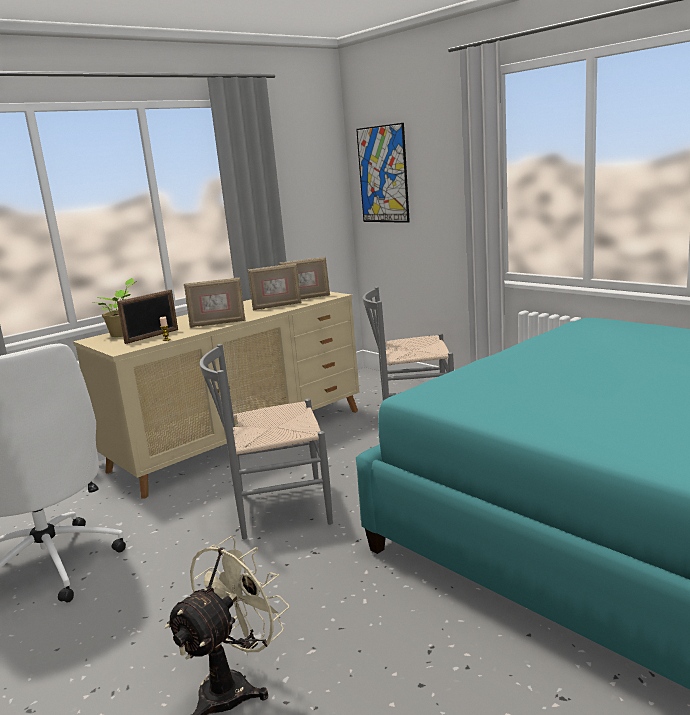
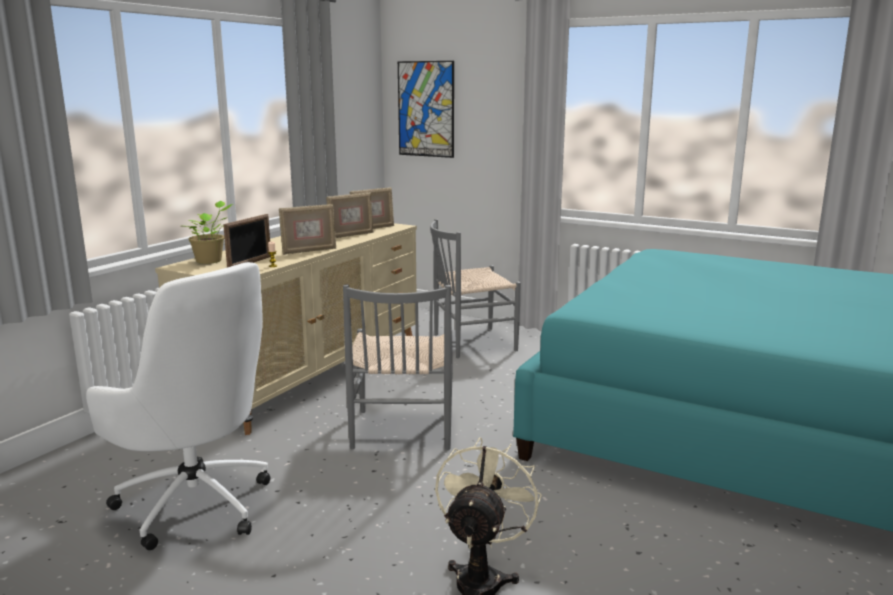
camera: 20 degrees left, 0 degrees up
grey chair [200,344,333,540] -> grey chair turned 60 degrees counterclockwise [343,285,453,450]

